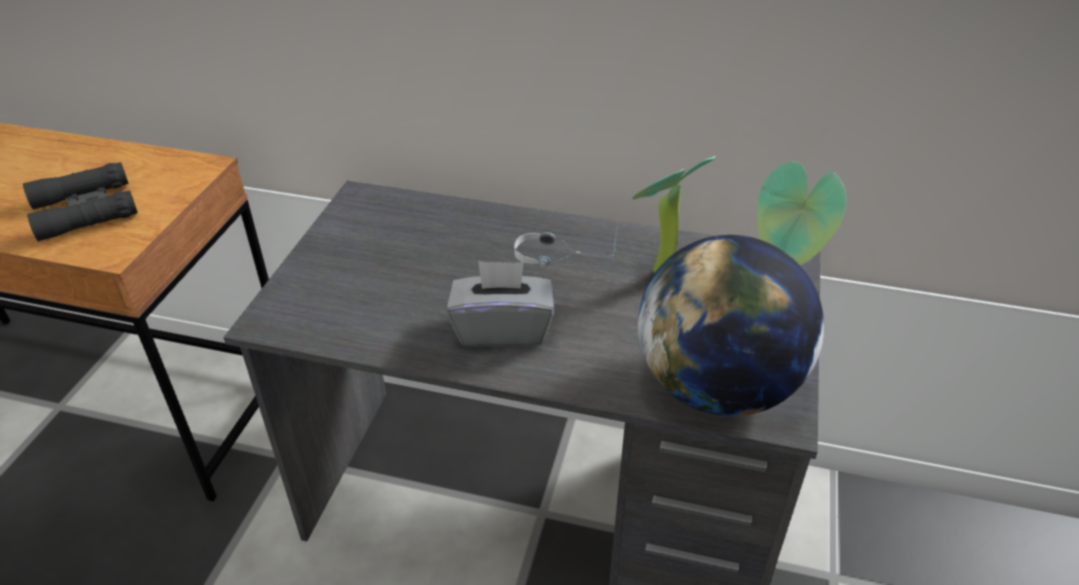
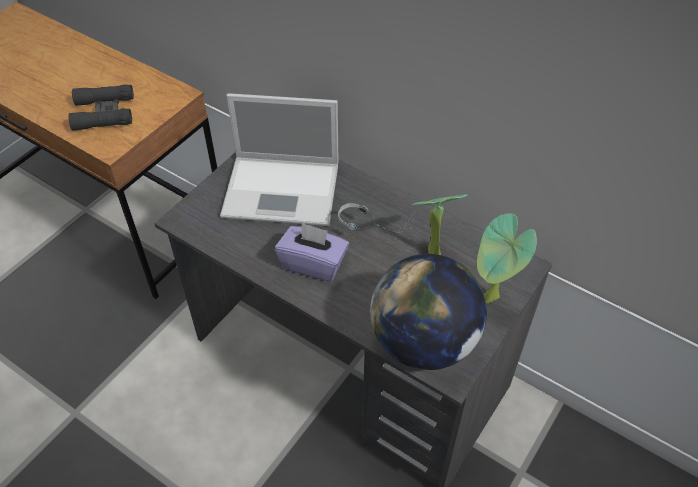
camera: 20 degrees right, 10 degrees up
grey tissue box [447,261,554,346] -> purple tissue box [275,222,349,282]
none -> laptop [220,93,338,226]

